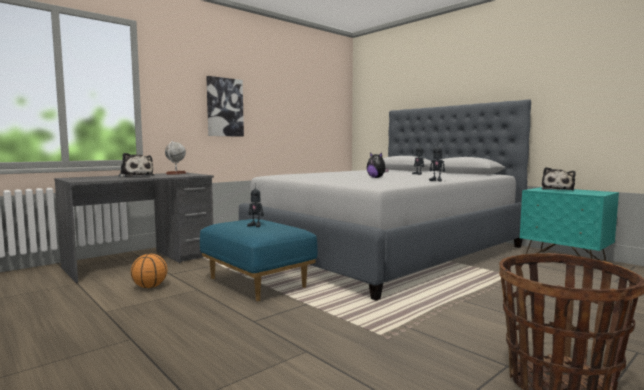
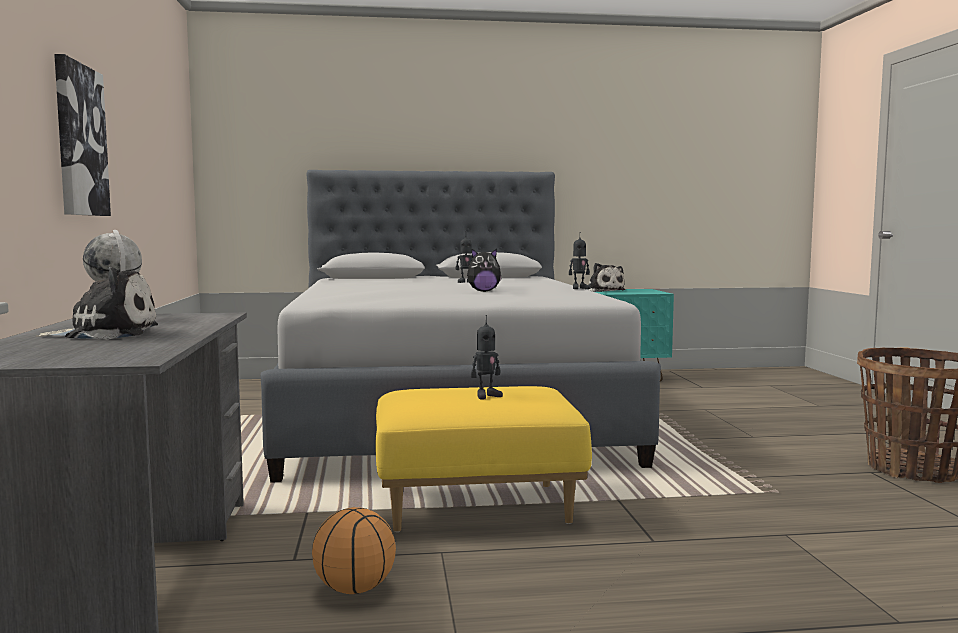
camera: 55 degrees left, 0 degrees up
blue ottoman [200,219,318,302] -> yellow ottoman [375,386,592,532]

